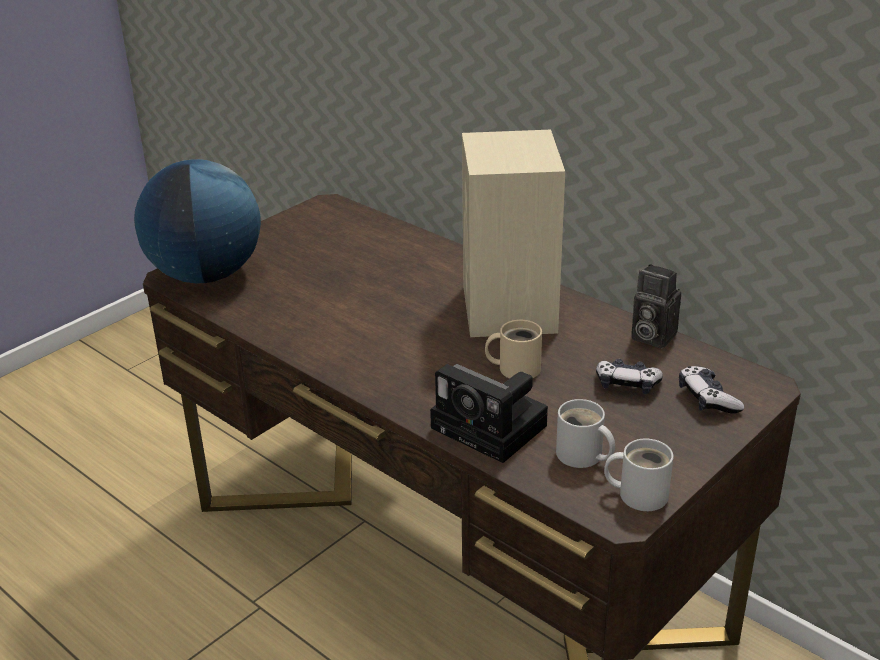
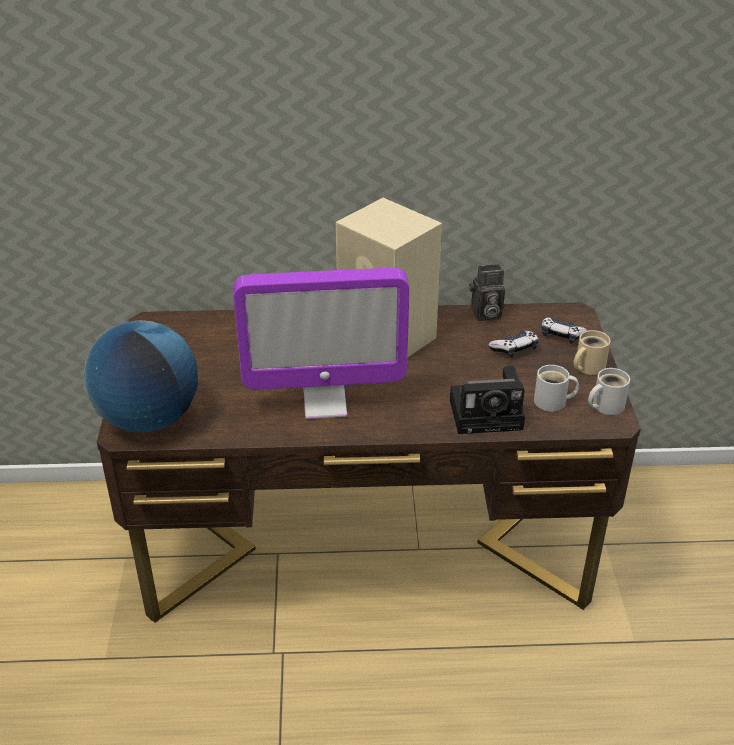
camera: 45 degrees left, 5 degrees up
beige mug [485,320,542,379] -> beige mug moved to [574,330,610,375]
none -> monitor [234,268,409,419]

